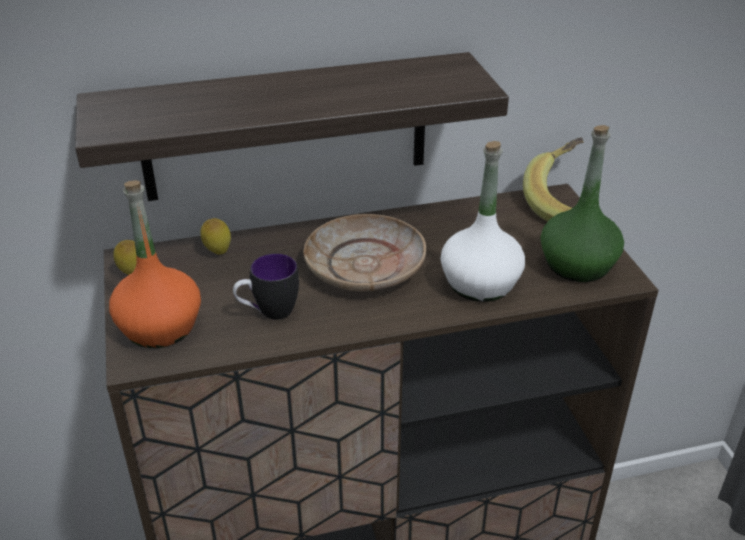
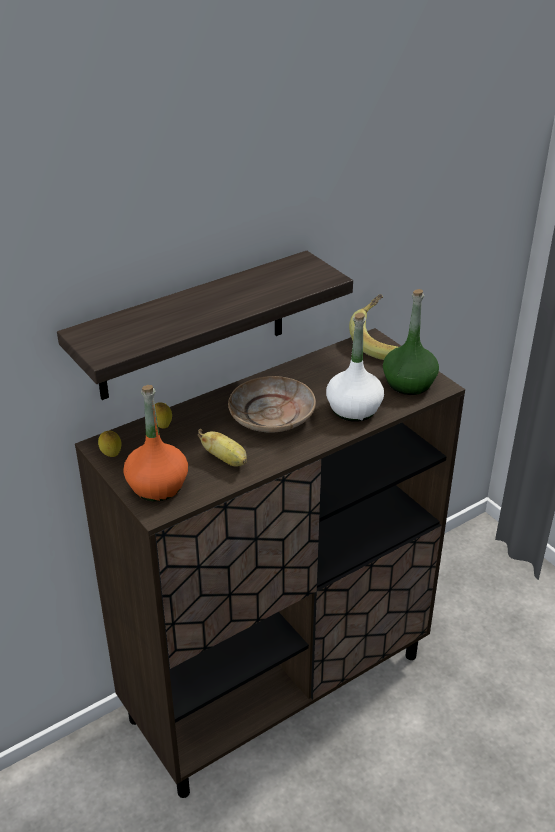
camera: 20 degrees left, 0 degrees up
mug [233,254,299,320] -> banana [198,429,247,466]

